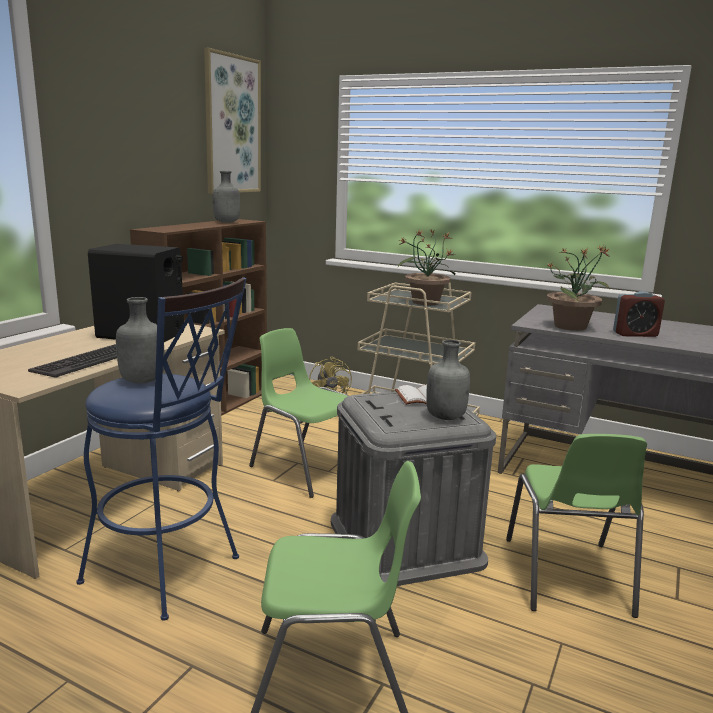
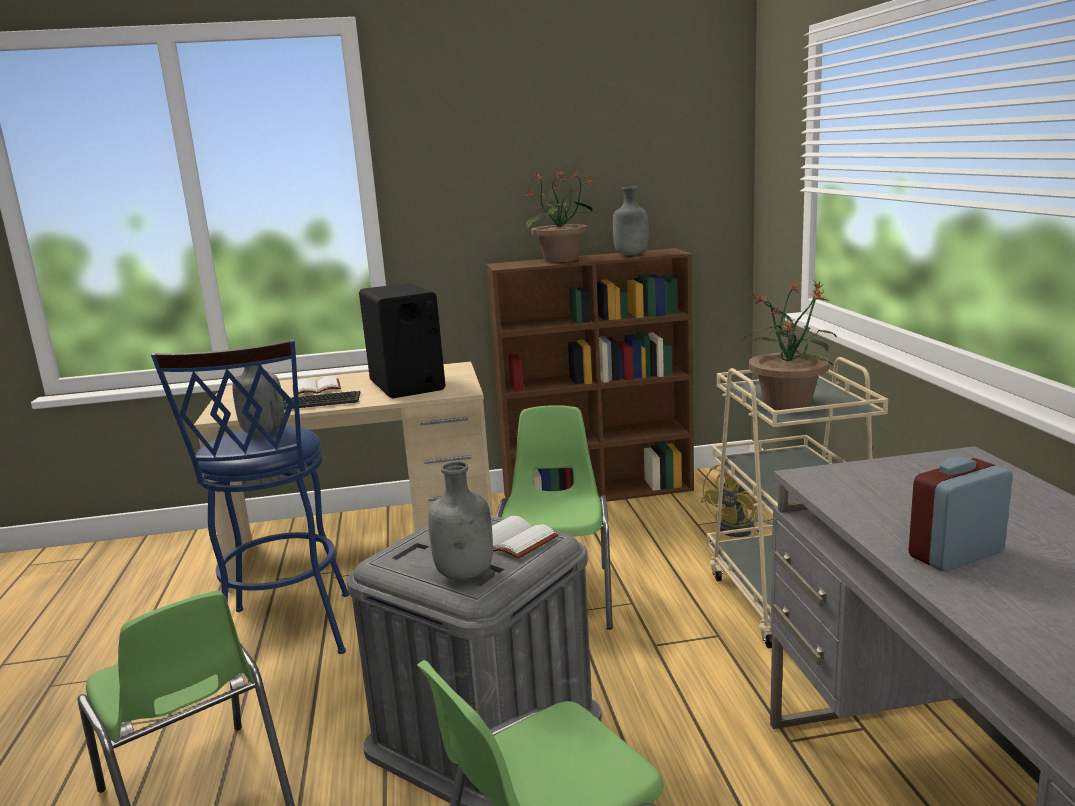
camera: 55 degrees right, 0 degrees up
picture [204,48,261,194] -> none
potted plant [546,245,610,331] -> potted plant moved to [524,170,599,263]
alarm clock [613,291,665,337] -> alarm clock turned 105 degrees clockwise [908,457,1013,572]
none -> white book [293,376,341,395]

